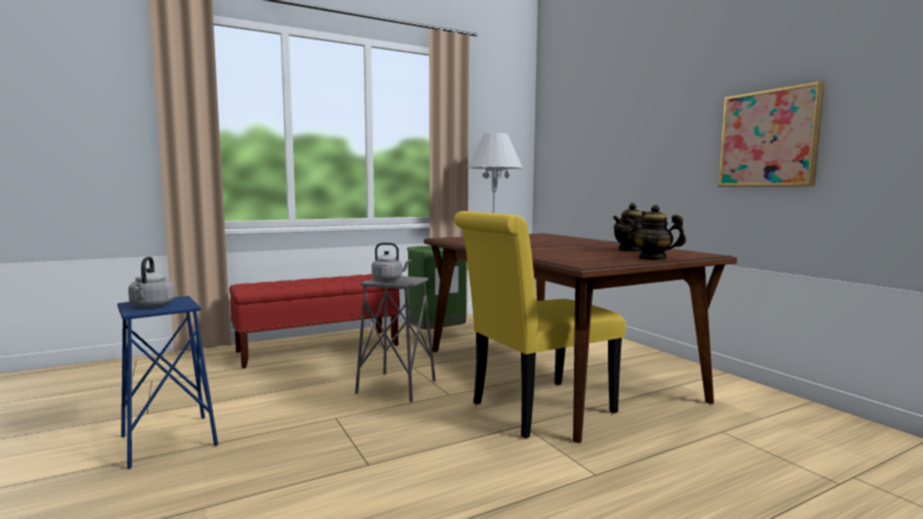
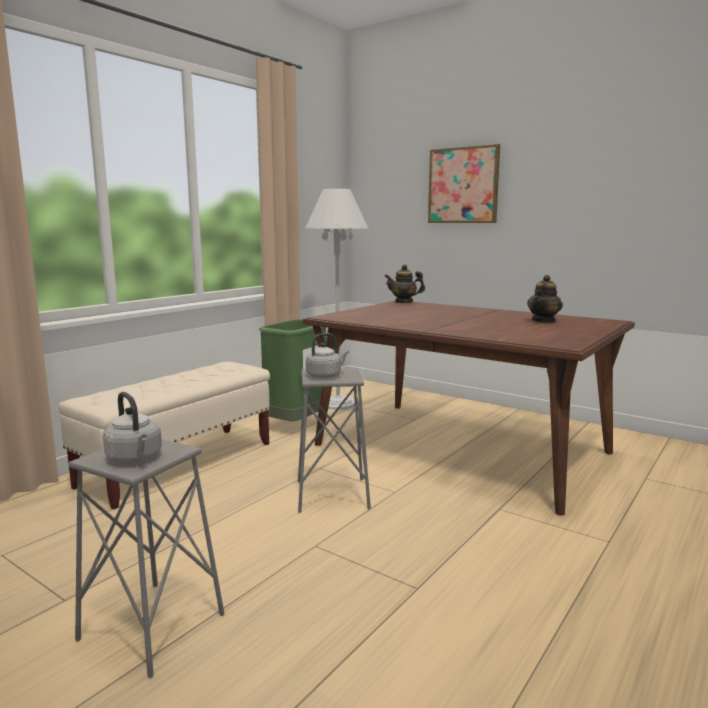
camera: 25 degrees left, 5 degrees up
blue stool [117,296,218,469] -> grey stool [68,439,225,678]
red bench [229,274,400,368] -> beige bench [58,362,270,509]
yellow chair [454,211,626,438] -> none
teapot [625,205,686,260] -> teapot moved to [384,265,425,303]
picture [718,81,825,187] -> picture moved to [428,144,500,223]

